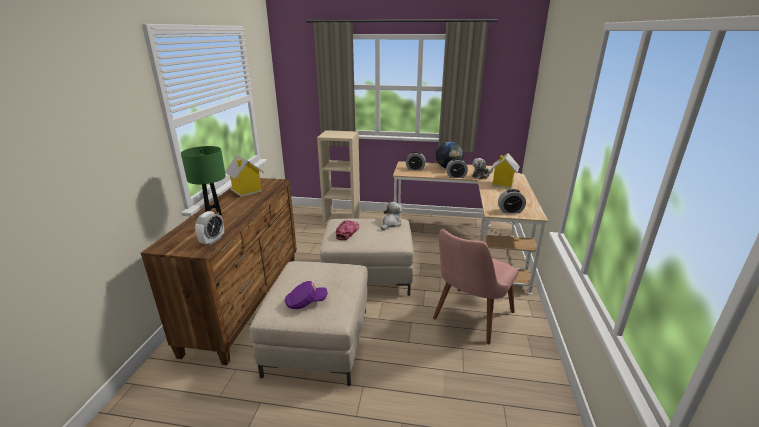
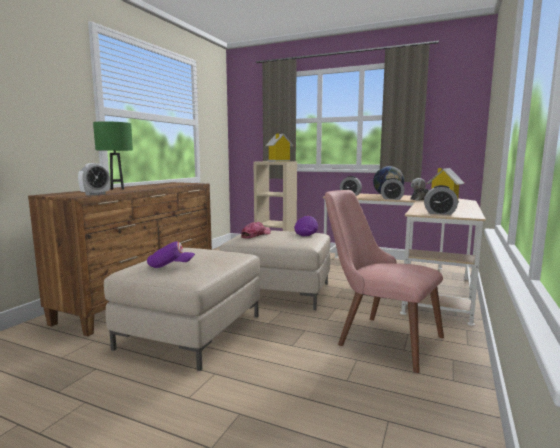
camera: 15 degrees right, 15 degrees down
toy house [225,155,264,197] -> toy house moved to [265,133,294,162]
plush toy [381,202,402,230] -> purple cap [294,216,318,236]
pink chair [433,229,519,344] -> pink chair turned 75 degrees clockwise [325,190,444,373]

